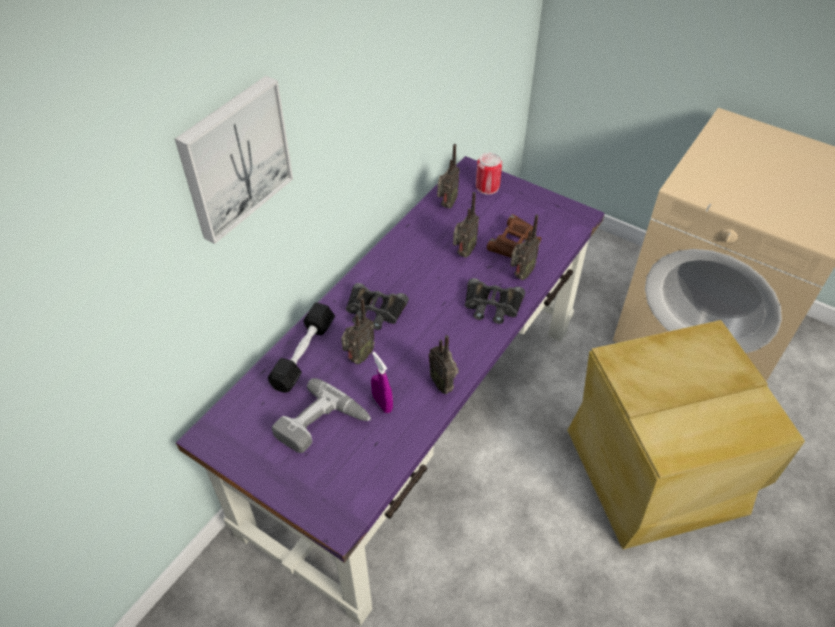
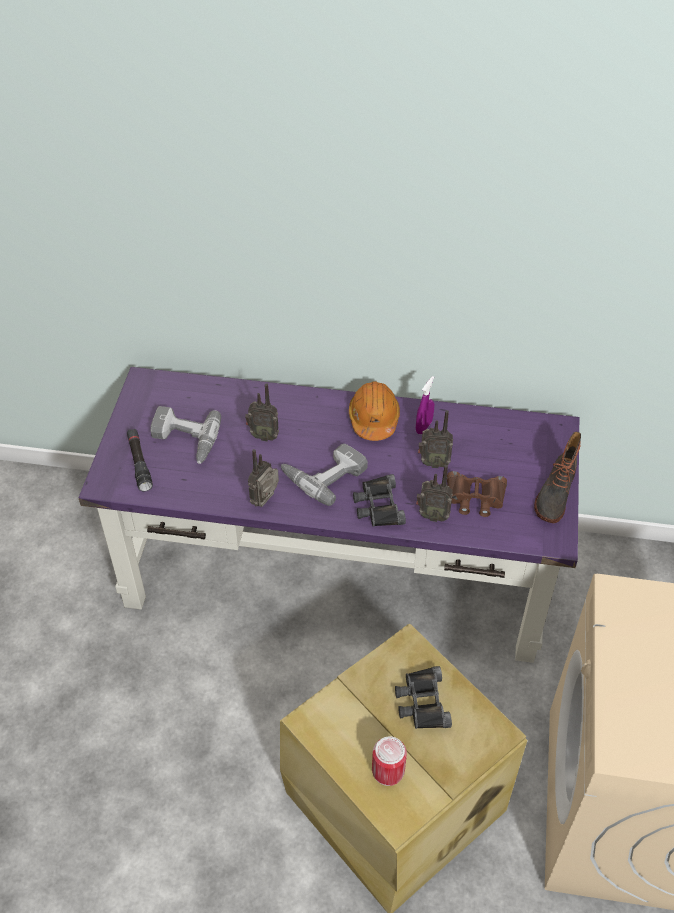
camera: 65 degrees right, 0 degrees up
picture [175,76,293,244] -> none
black dumbbell [268,302,335,393] -> none
black binoculars [346,283,409,330] -> black binoculars moved to [395,666,452,729]
purple spray bottle [371,352,393,413] -> purple spray bottle moved to [416,376,434,434]
radio [437,144,459,209] -> none
can [476,153,502,194] -> can moved to [372,736,407,786]
none -> black flashlight [127,429,153,491]
none -> power drill [281,444,368,506]
none -> orange hard hat [349,381,400,441]
none -> boot [534,432,581,523]

